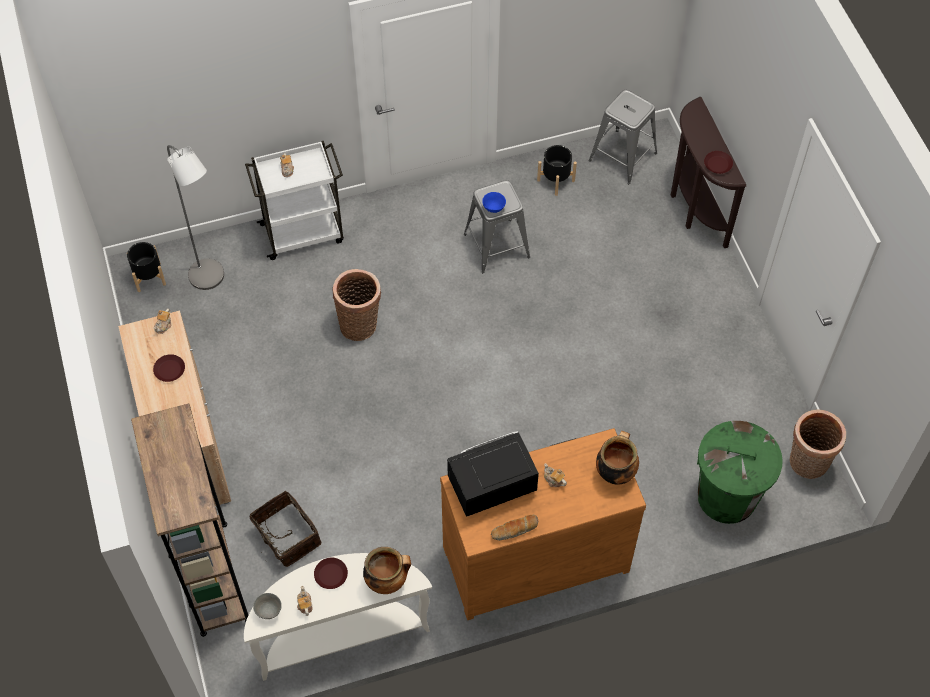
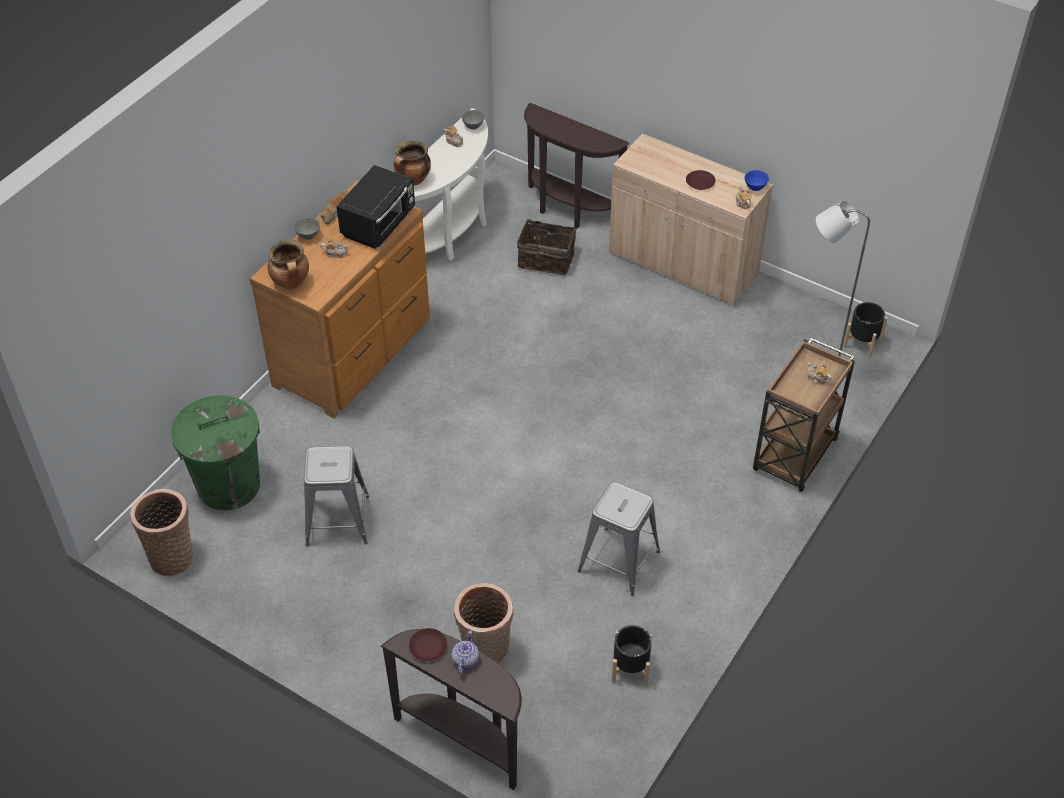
camera: 140 degrees right, 10 degrees down
brown bookcase [131,403,248,637] -> brown console table [524,103,629,229]
white cart [245,141,344,260] -> brown cart [753,338,855,492]
brown plate [314,558,348,589] -> none
basket [332,269,382,341] -> basket moved to [454,583,513,663]
blue bowl [482,192,506,213] -> blue bowl moved to [744,170,769,191]
grey stool [589,90,657,184] -> grey stool moved to [304,446,369,547]
none -> grey bowl [294,218,320,240]
none -> teapot [451,631,479,674]

